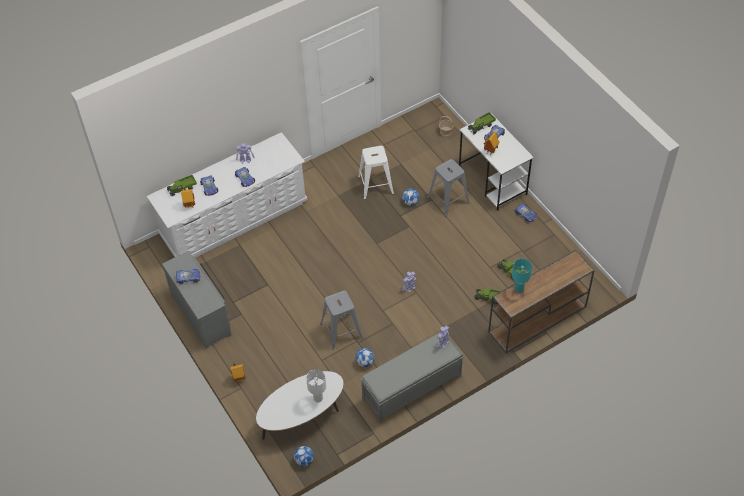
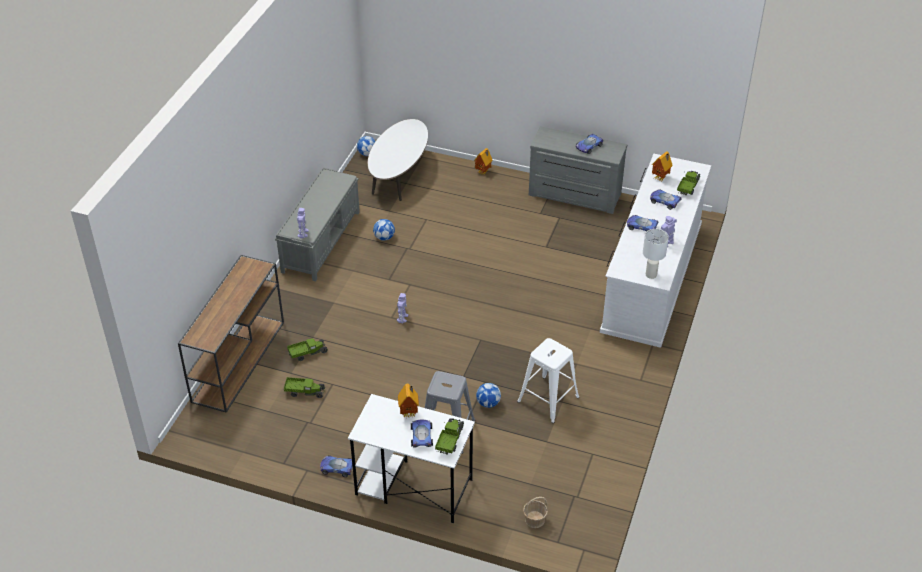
camera: 140 degrees right, 10 degrees down
white table lamp [306,369,326,402] -> white table lamp moved to [643,229,669,279]
grey stool [320,290,364,350] -> none
turquoise table lamp [512,258,532,293] -> none

